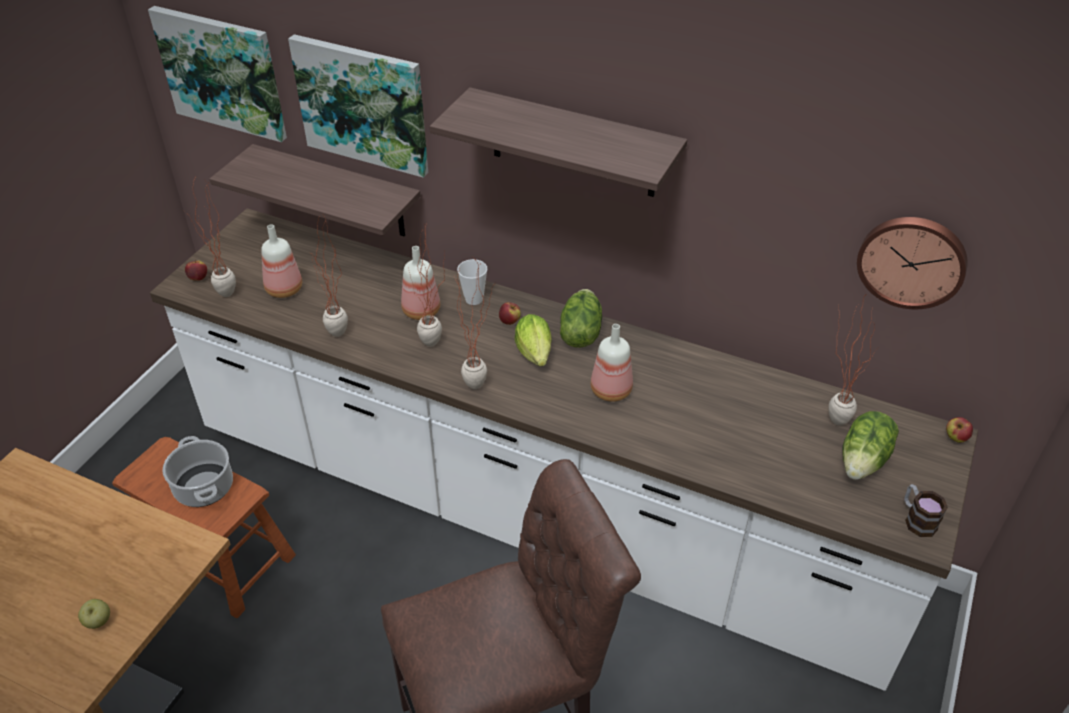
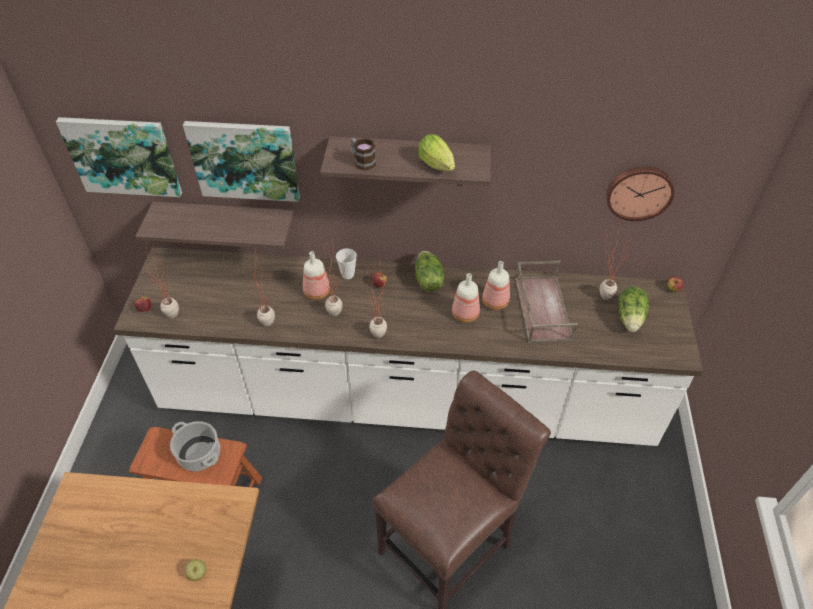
camera: 20 degrees left, 5 degrees up
bottle [261,224,302,298] -> bottle moved to [482,261,510,310]
lettuce [515,314,552,366] -> lettuce moved to [418,134,455,171]
mug [905,484,948,537] -> mug moved to [351,138,376,171]
none -> brown tray [515,261,578,343]

